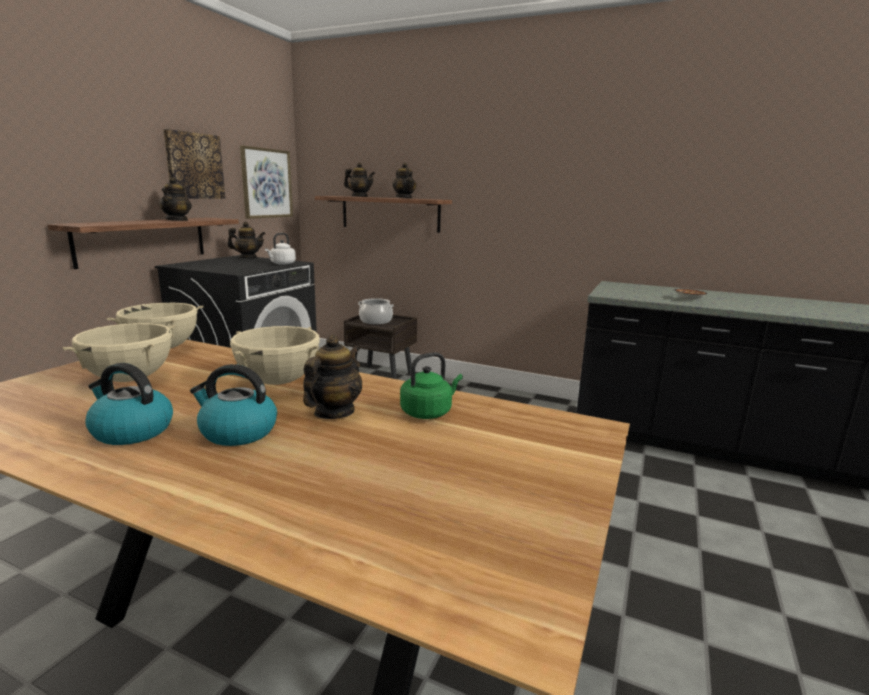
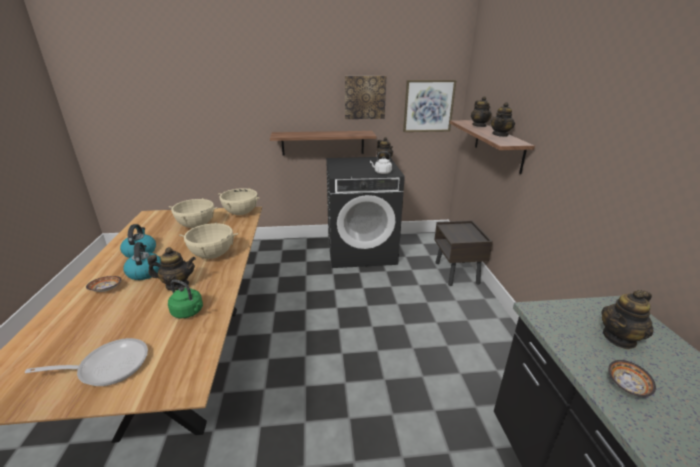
camera: 60 degrees right, 10 degrees up
teapot [159,177,192,221] -> teapot moved to [602,290,654,349]
cooking pot [358,298,394,324] -> none
none -> frying pan [25,338,148,386]
none -> bowl [86,276,122,292]

